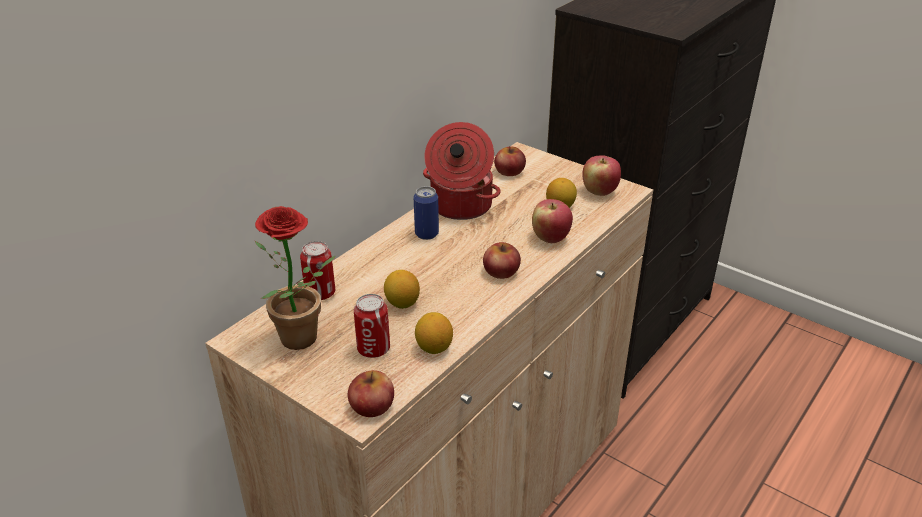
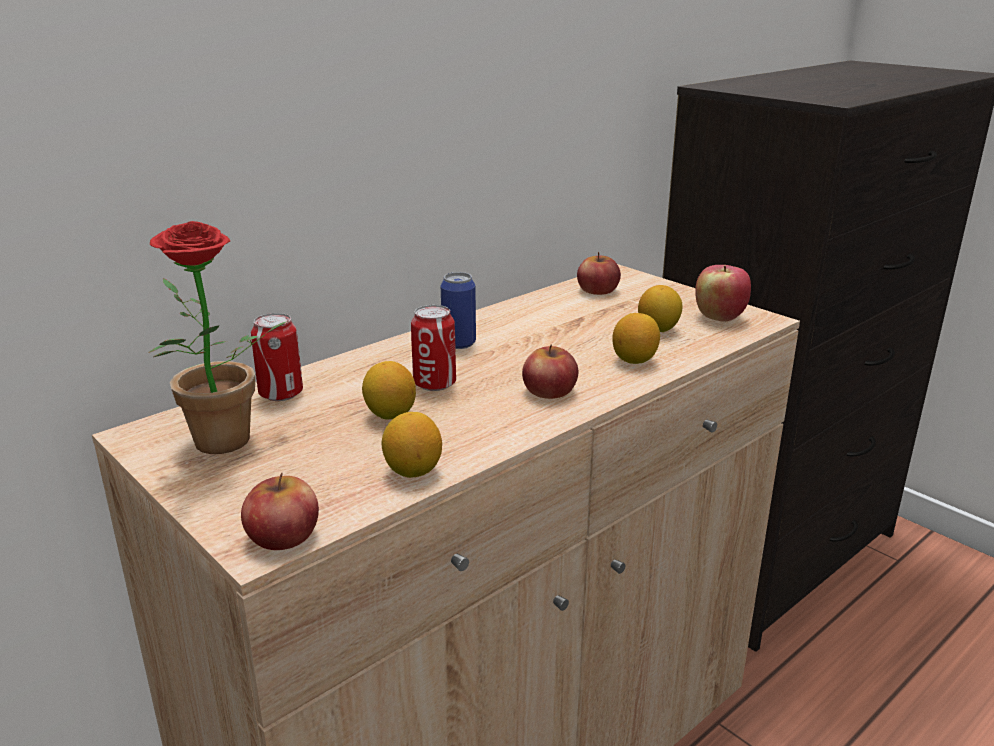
camera: 10 degrees right, 10 degrees down
can [354,294,390,358] -> can moved to [411,305,456,391]
cooking pot [423,122,500,220] -> none
apple [532,199,573,243] -> lemon [612,313,660,364]

